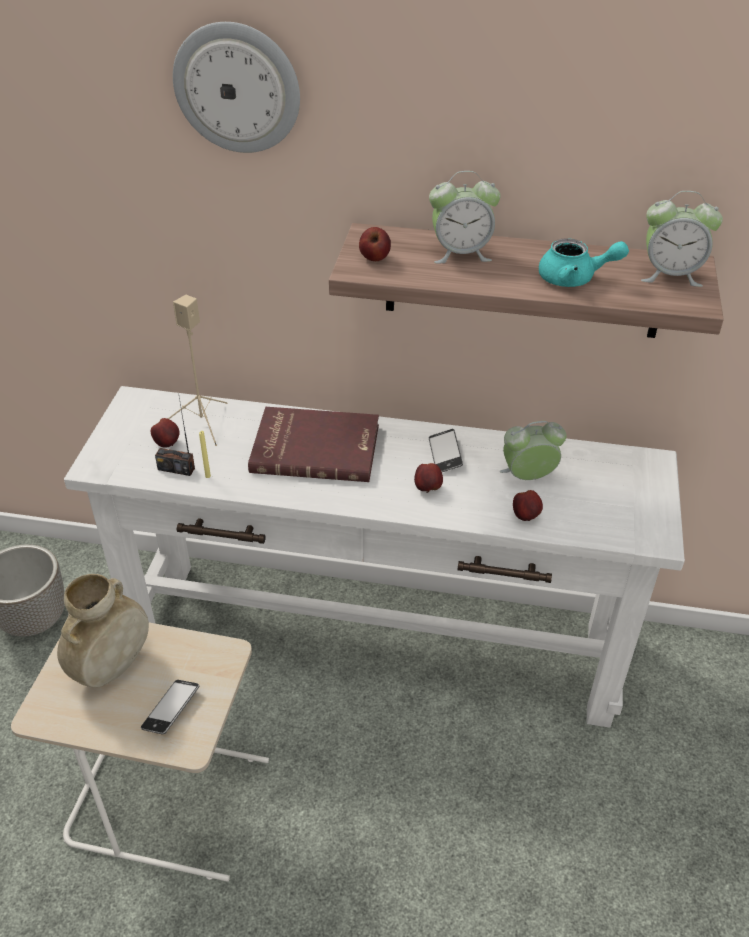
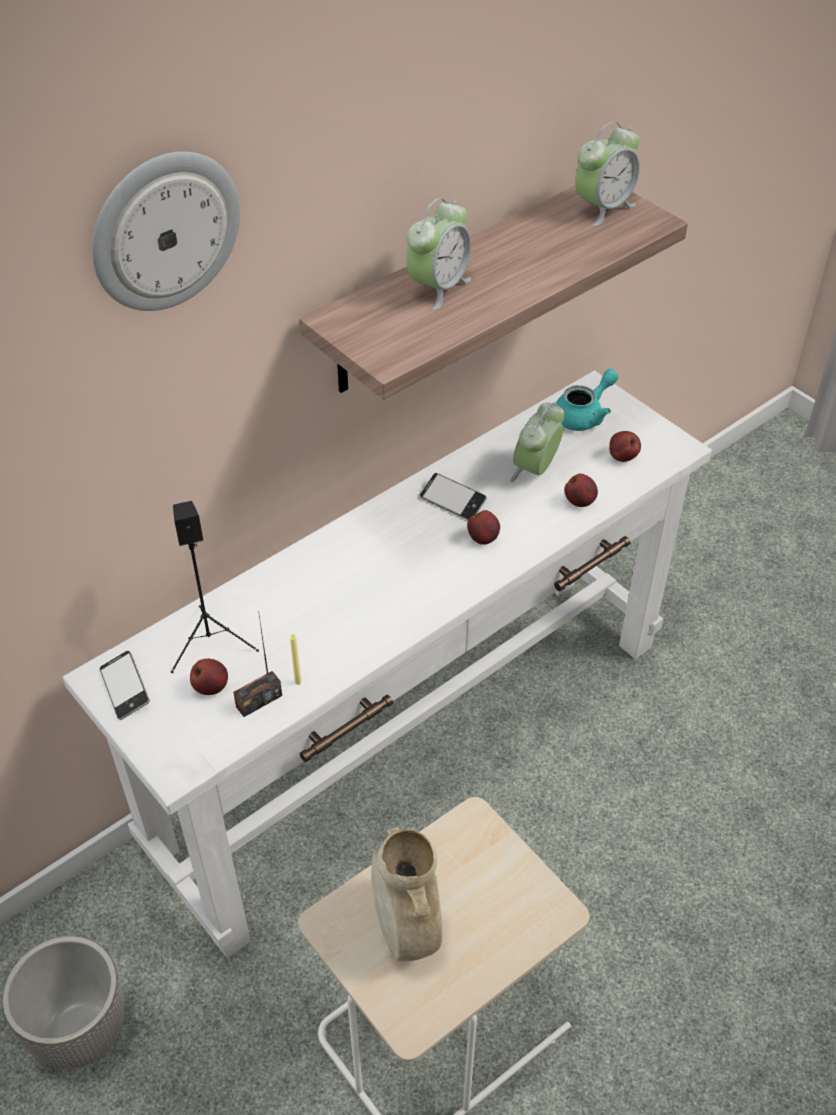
camera: 50 degrees left, 5 degrees up
phone [141,680,199,735] -> phone moved to [100,651,150,720]
beige speaker [168,295,227,446] -> black speaker [171,501,259,673]
red book [248,407,379,482] -> none
apple [359,227,391,261] -> apple moved to [609,431,641,462]
turquoise teapot [539,238,629,287] -> turquoise teapot moved to [556,369,618,431]

